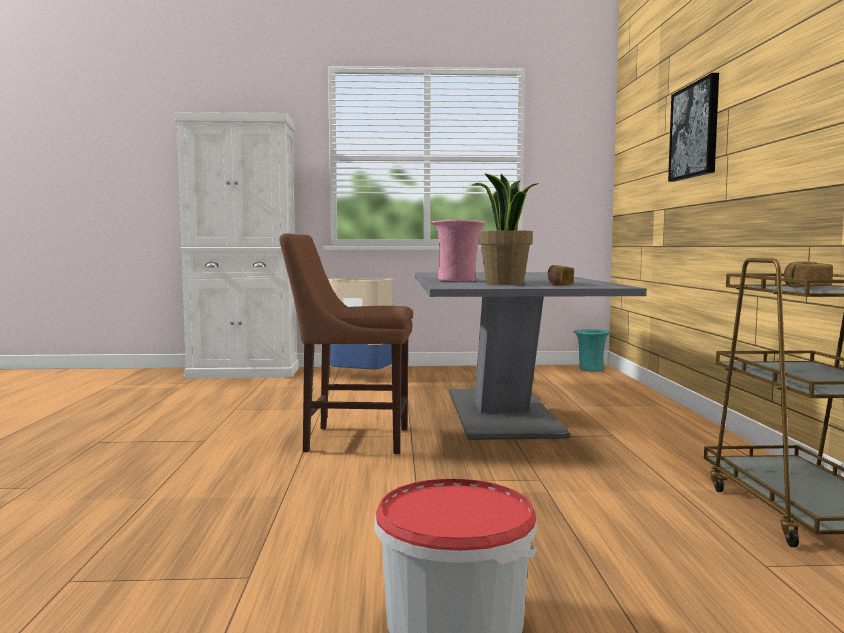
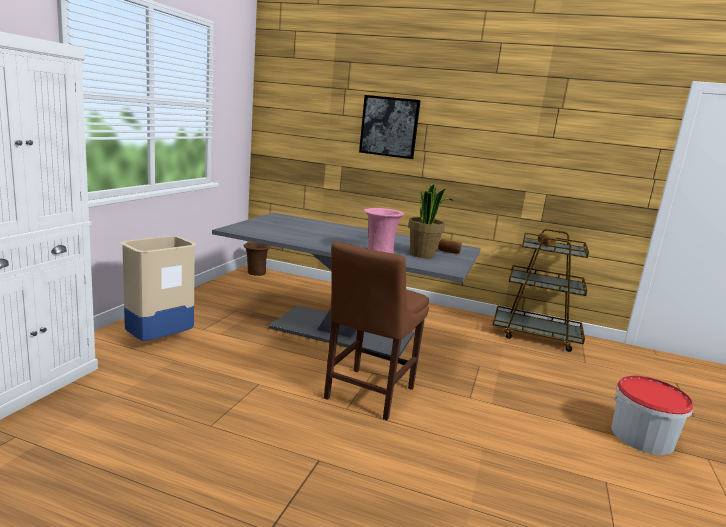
camera: 70 degrees left, 10 degrees up
turquoise vase [574,329,610,372] -> brown vase [243,242,271,276]

